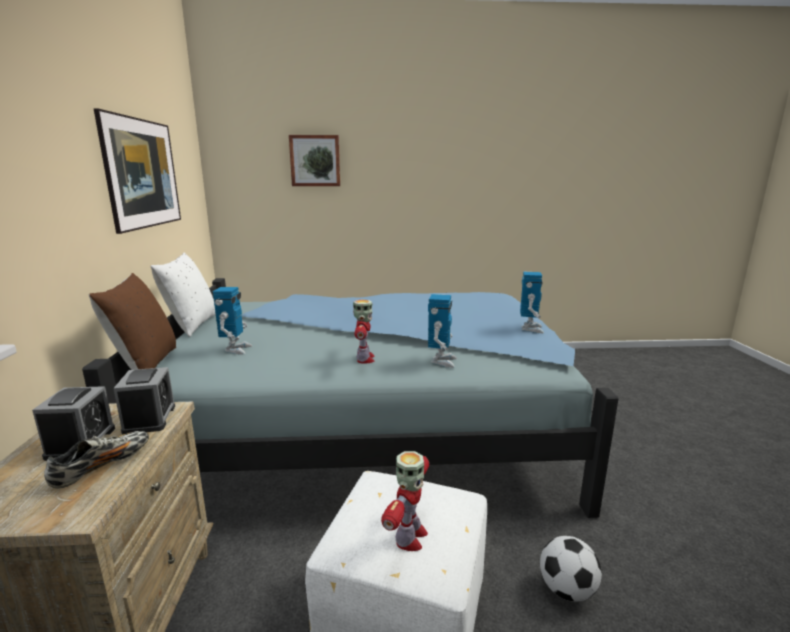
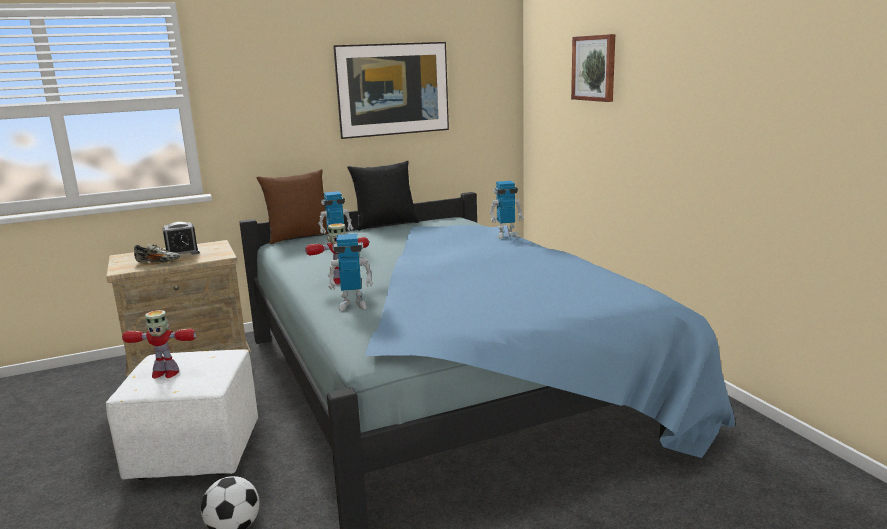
camera: 70 degrees right, 0 degrees up
alarm clock [113,367,175,434] -> none
white pillow [151,253,216,337] -> black pillow [347,161,419,231]
toy robot [520,272,544,333] -> toy robot moved to [489,181,524,239]

